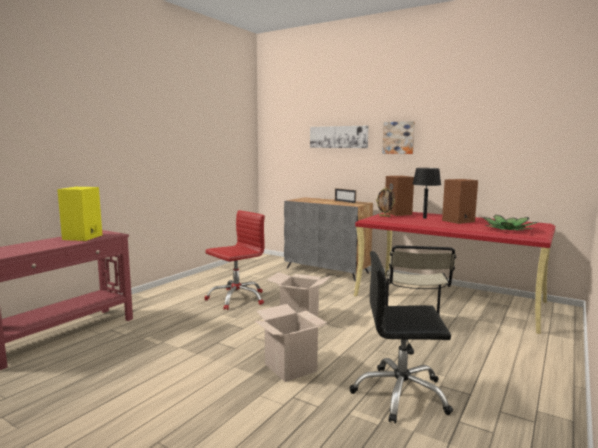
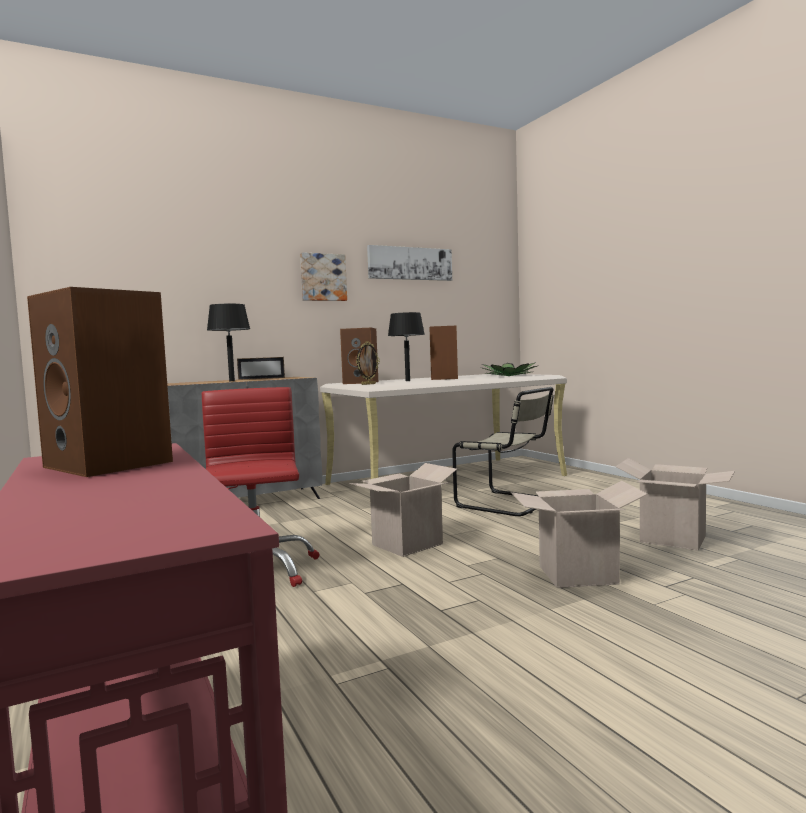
camera: 60 degrees left, 5 degrees down
yellow speaker [57,187,102,241] -> brown speaker [27,287,173,477]
picture [310,126,369,148] -> picture moved to [367,245,452,281]
black office chair [350,251,453,423] -> cardboard box [615,458,735,551]
red desk [354,212,555,334] -> beige desk [320,374,567,485]
none -> black table lamp [207,304,250,381]

